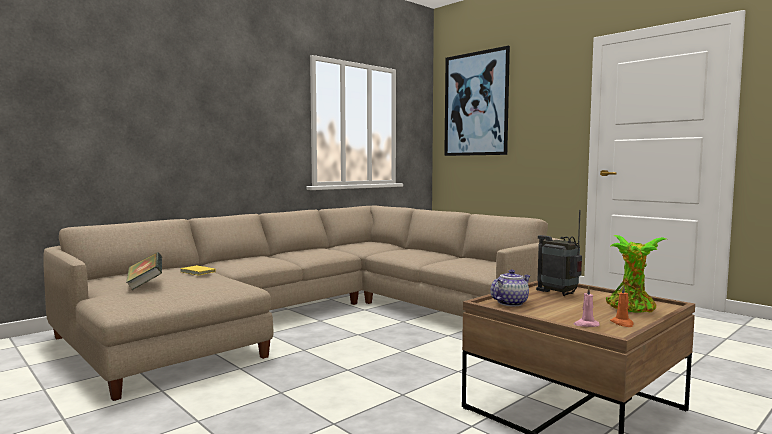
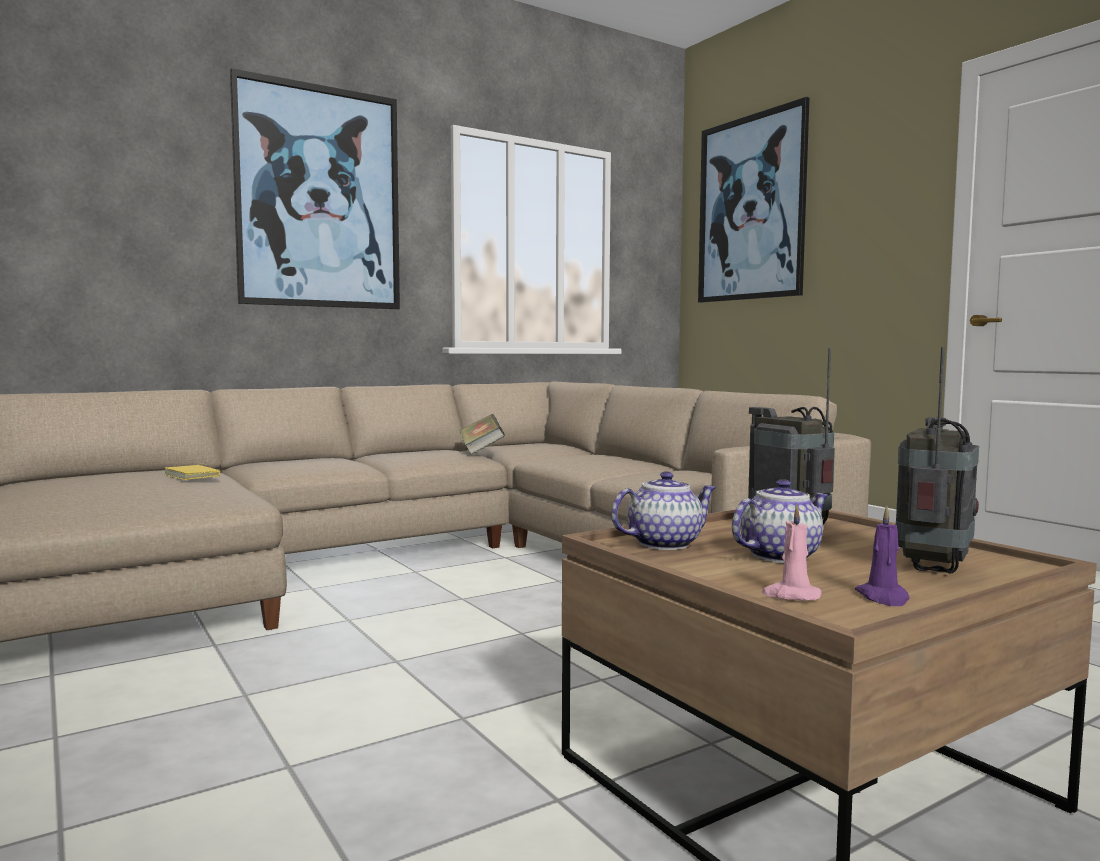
camera: 10 degrees right, 0 degrees up
book [126,252,162,290] -> book moved to [460,414,505,455]
potted plant [606,235,666,313] -> radio [896,347,979,573]
orange candle [610,285,634,327] -> purple candle [855,506,910,606]
none -> picture [230,68,400,309]
none -> teapot [732,479,828,563]

